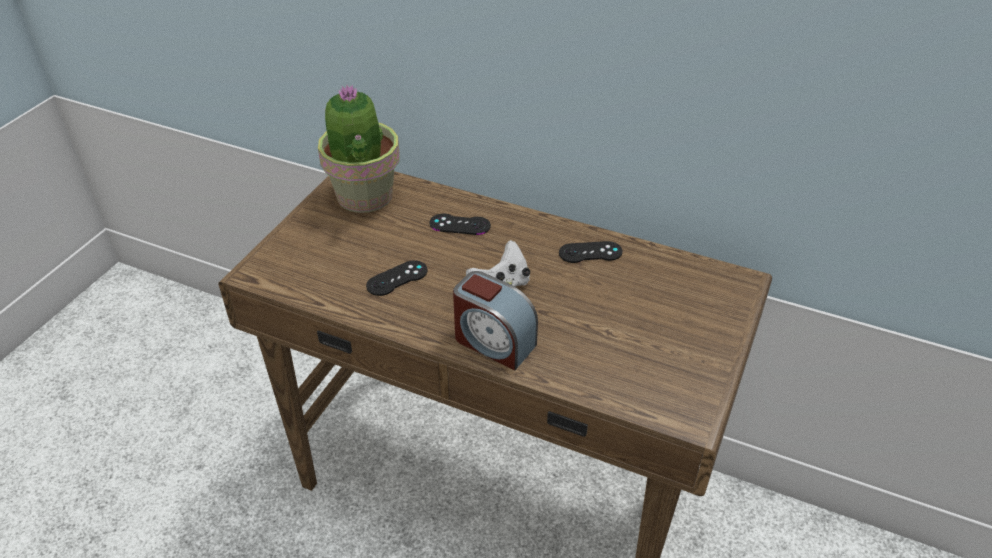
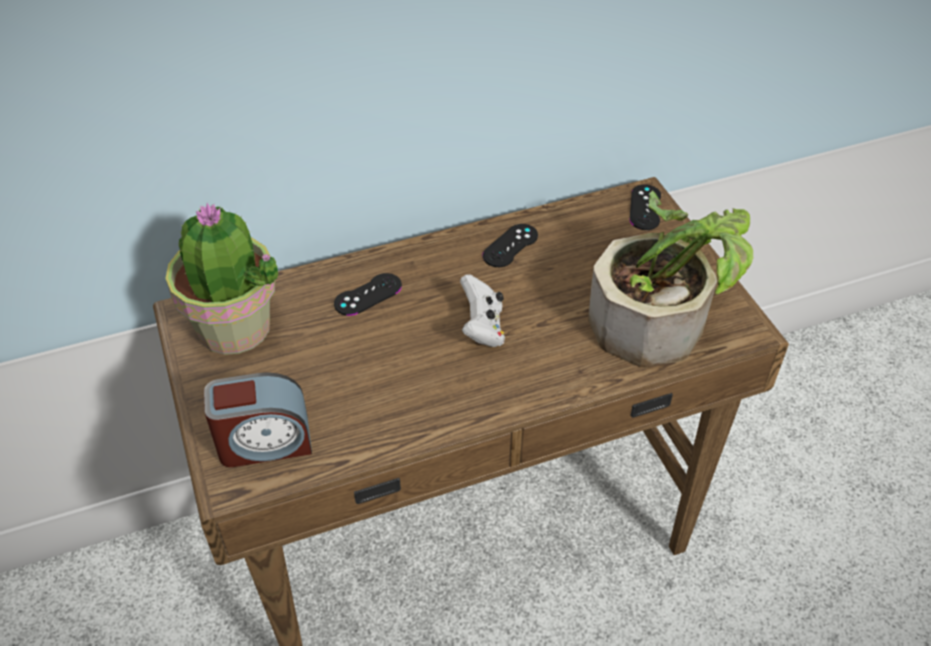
camera: 45 degrees left, 5 degrees up
black game controller [366,260,428,296] -> black game controller moved to [630,185,661,230]
alarm clock [453,271,538,370] -> alarm clock moved to [204,372,312,467]
none -> potted plant [588,190,753,367]

